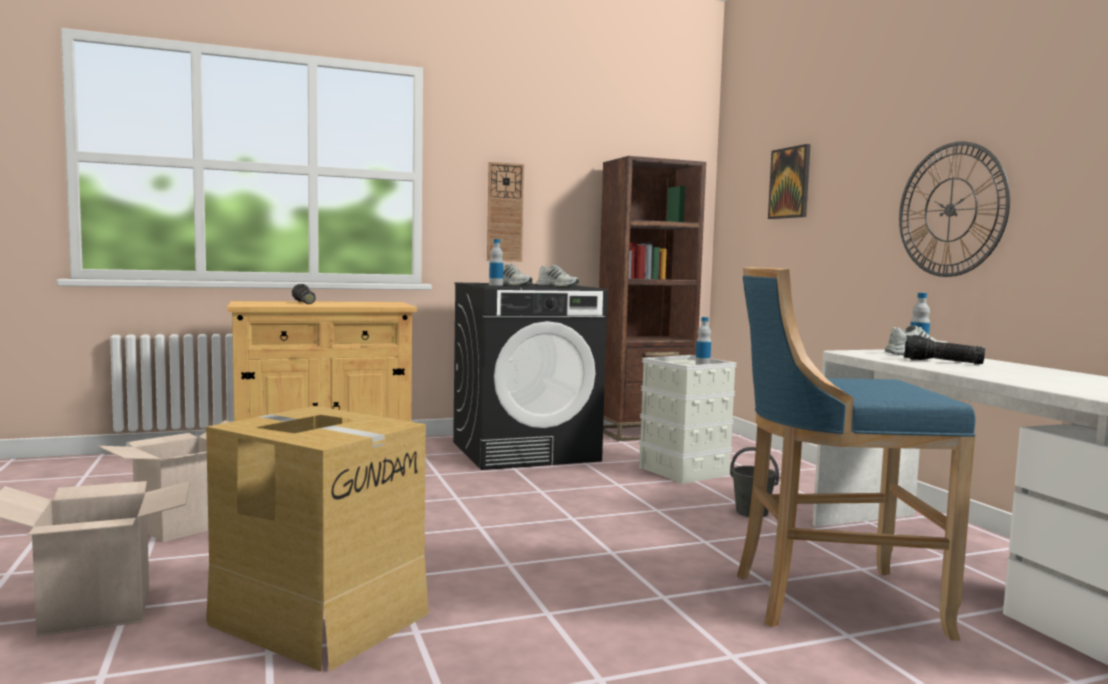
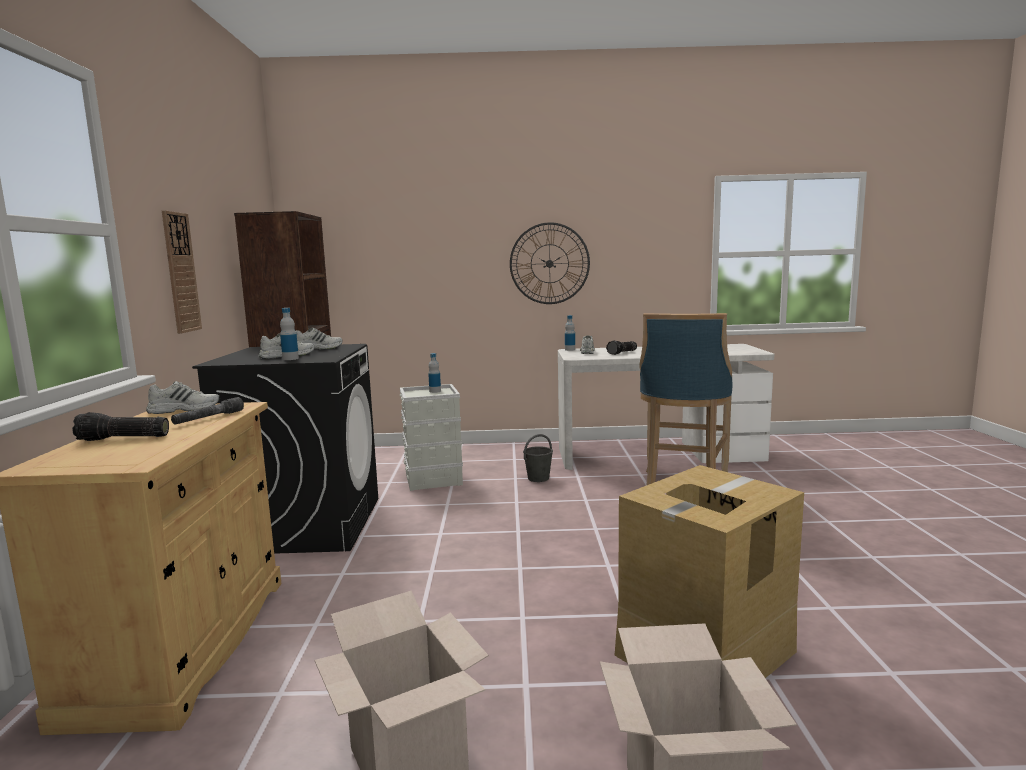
camera: 70 degrees left, 5 degrees up
picture [768,144,811,219] -> none
none -> white shoe [146,381,220,414]
none -> grey flashlight [171,397,244,425]

